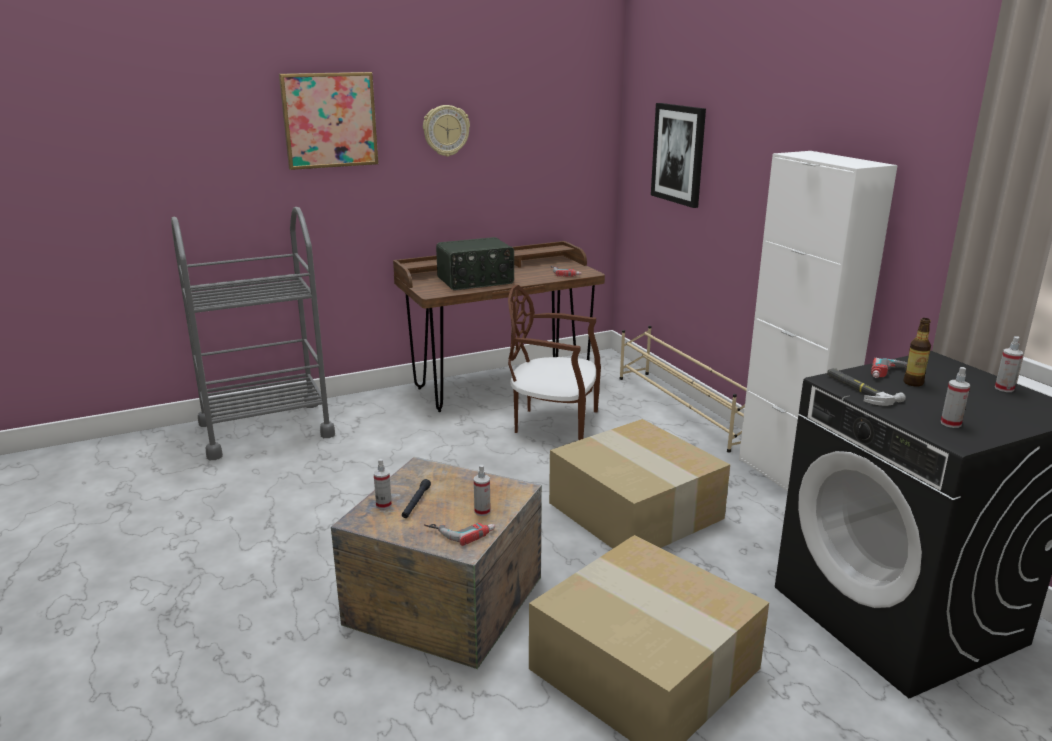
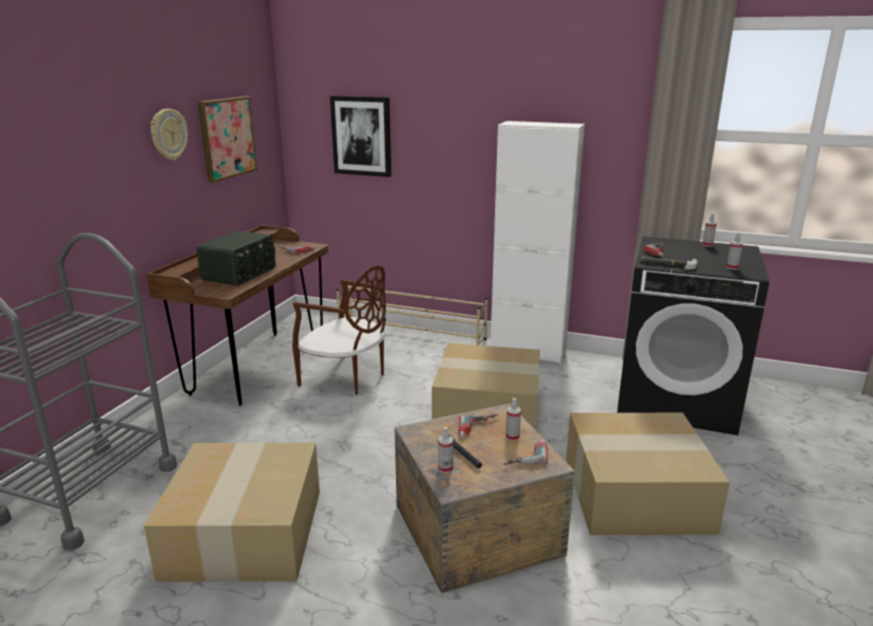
camera: 45 degrees left, 0 degrees up
picture [279,72,378,170] -> picture moved to [198,96,257,183]
brown chair [508,285,601,440] -> brown chair turned 120 degrees counterclockwise [292,265,386,395]
bottle [903,318,931,386] -> none
none -> cardboard box [144,443,320,582]
none -> power drill [458,414,498,438]

